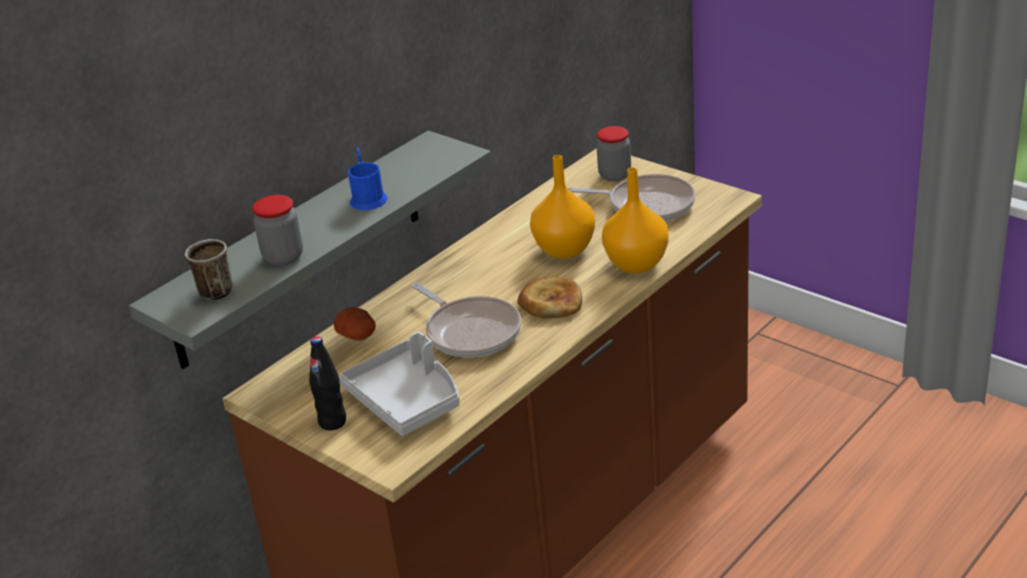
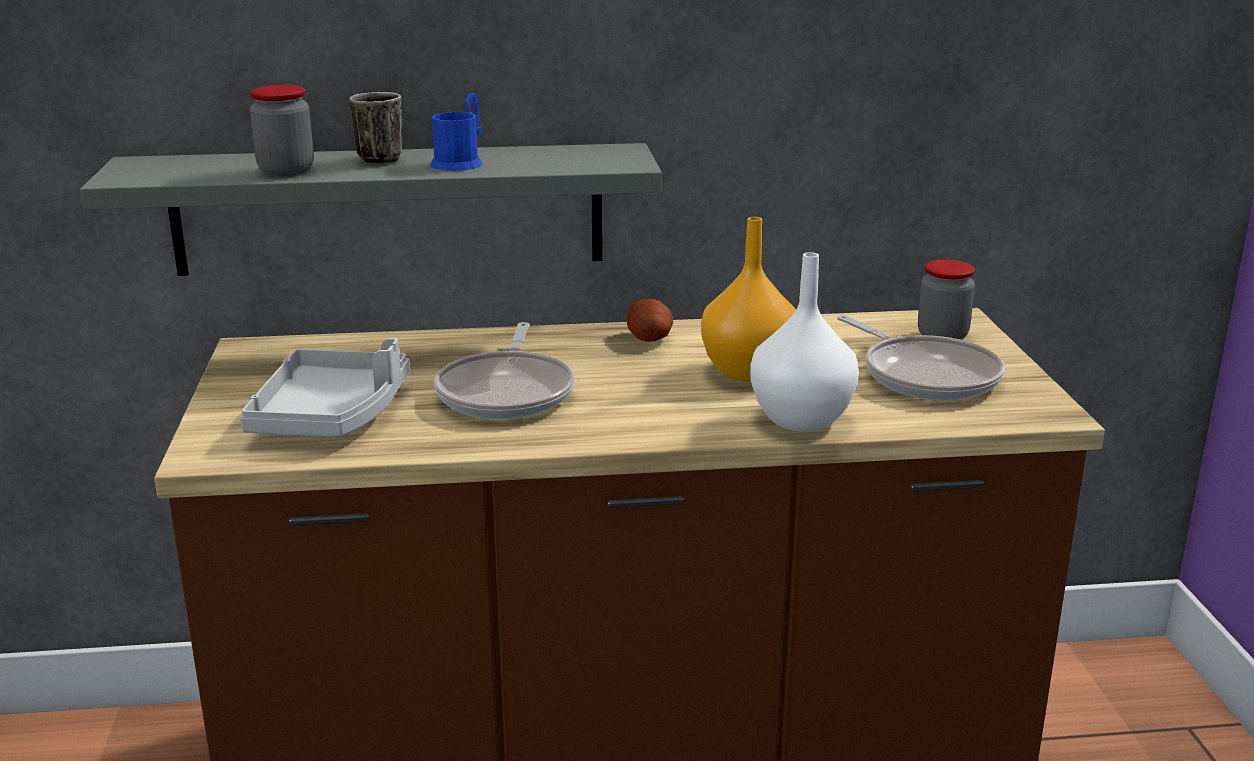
camera: 40 degrees right, 10 degrees down
mug [185,239,233,300] -> mug moved to [349,92,402,164]
black bottle [309,336,346,430] -> none
potato [334,307,376,340] -> potato moved to [627,299,673,341]
bread [517,277,582,319] -> none
orange vase [602,167,669,273] -> white vase [750,252,859,431]

